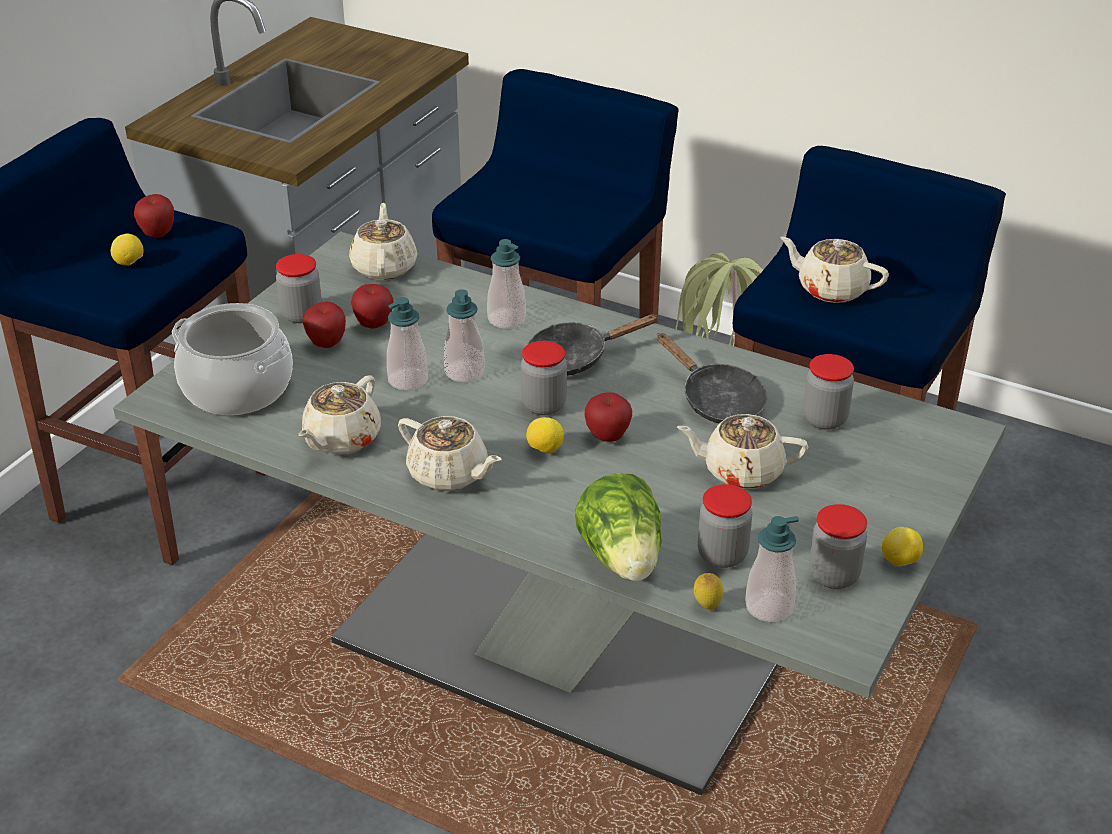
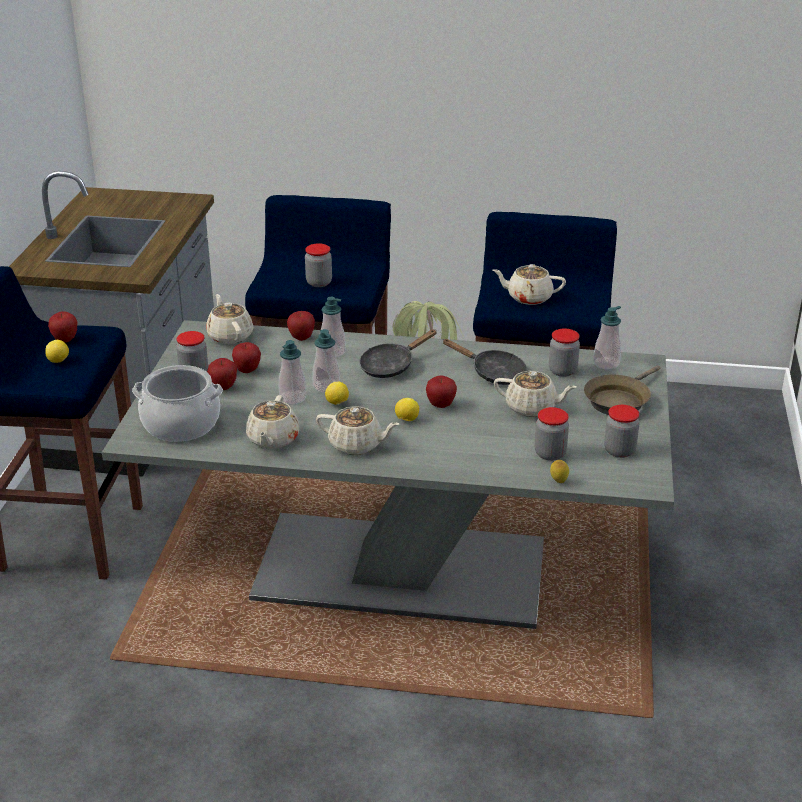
camera: 20 degrees left, 5 degrees down
jar [521,341,567,415] -> jar moved to [305,243,332,287]
lettuce [575,473,661,581] -> none
beige teapot [677,414,808,489] -> beige teapot turned 150 degrees counterclockwise [494,371,577,417]
soap dispenser [745,516,799,622] -> soap dispenser moved to [593,306,621,370]
lemon [882,527,923,567] -> lemon moved to [325,382,349,405]
none -> apple [287,311,315,341]
none -> brown frying pan [584,365,661,415]

